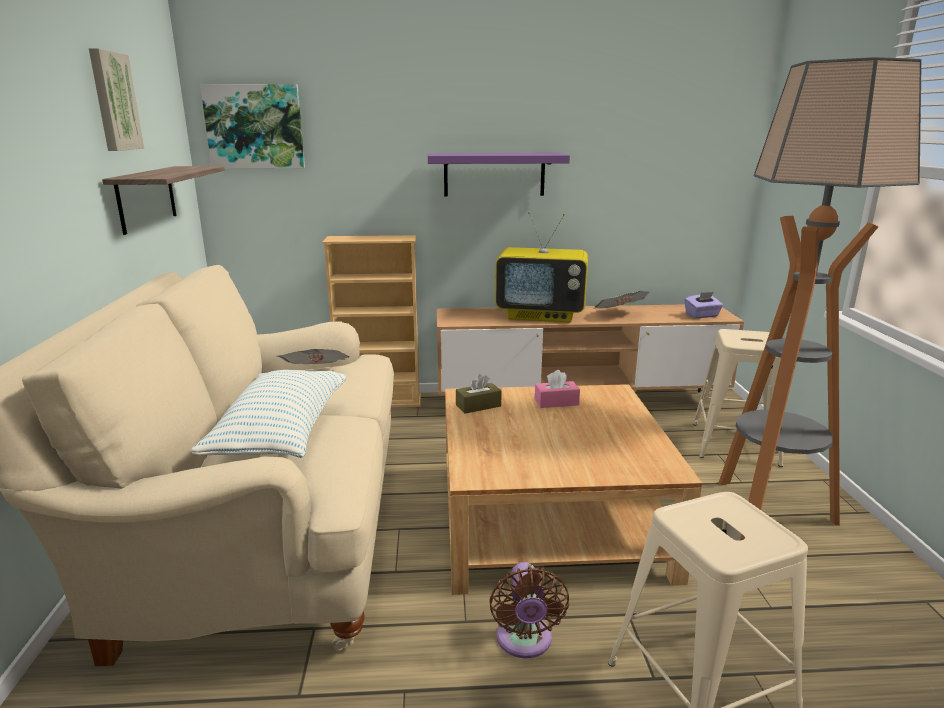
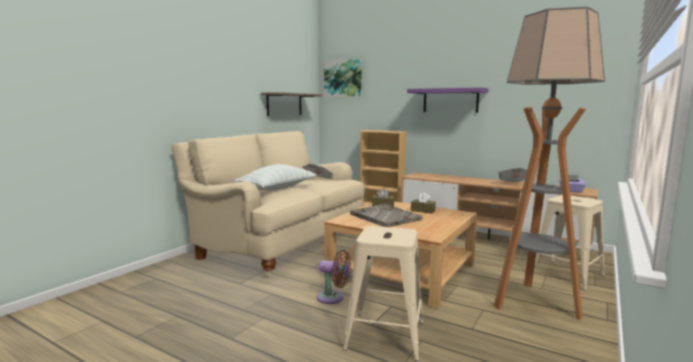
camera: 35 degrees right, 10 degrees down
picture [89,48,144,151] -> none
brown fan [489,562,569,659] -> brown fan turned 105 degrees counterclockwise [317,250,351,304]
television [495,212,588,322] -> none
pink tissue box [535,370,580,408] -> brown tissue box [411,192,436,213]
none -> grey tray [350,204,423,227]

